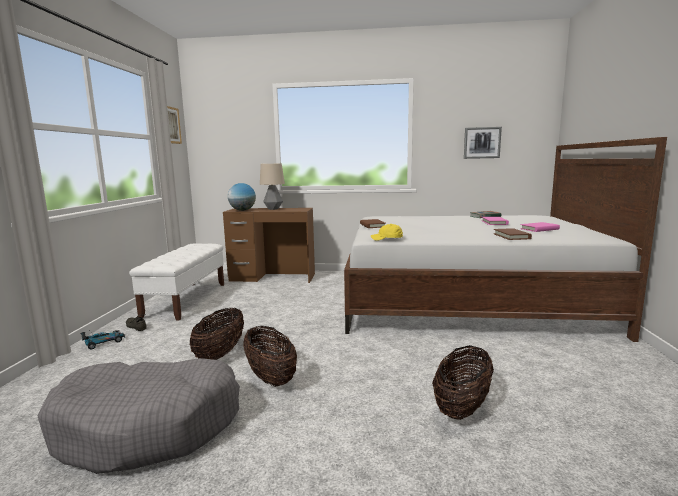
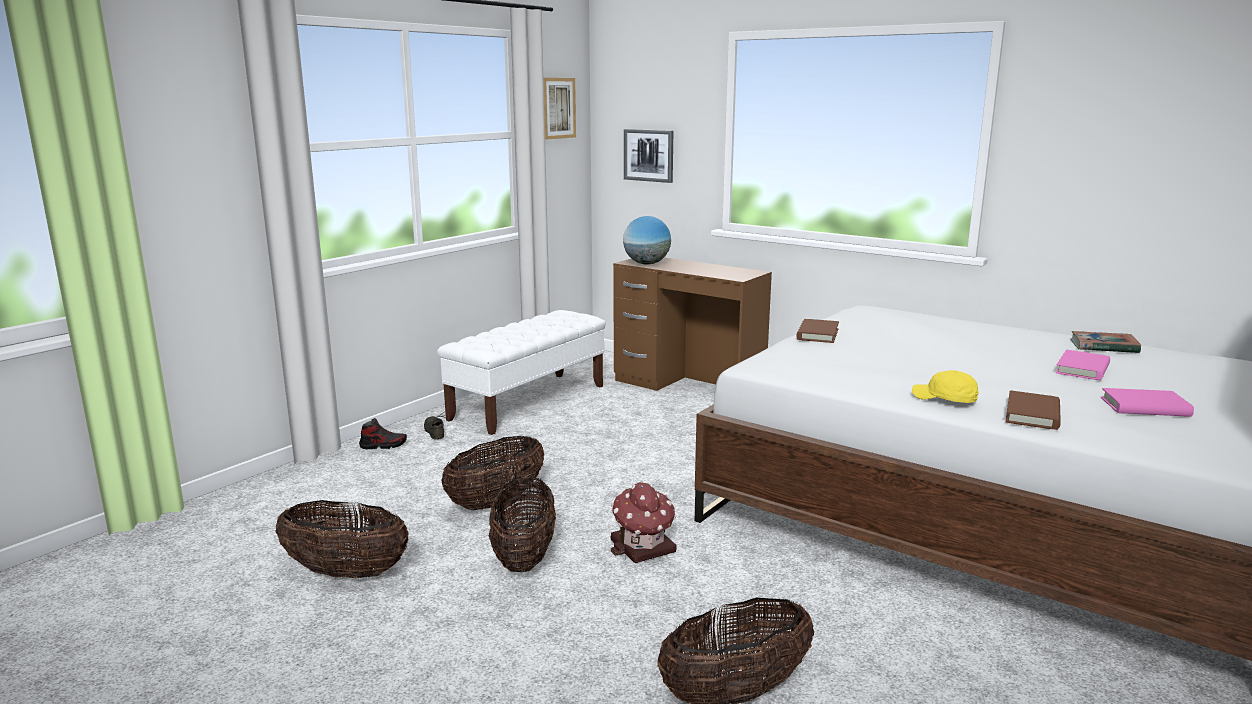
camera: 30 degrees right, 5 degrees up
grey dog bed [37,358,240,474] -> basket [275,500,409,578]
toy car [81,330,125,349] -> shoe [359,418,407,449]
table lamp [260,163,285,210] -> none
yellow cap [371,224,403,241] -> yellow cap moved to [912,370,979,403]
picture [464,127,502,159] -> picture moved to [624,129,673,183]
none -> toy house [611,482,677,563]

